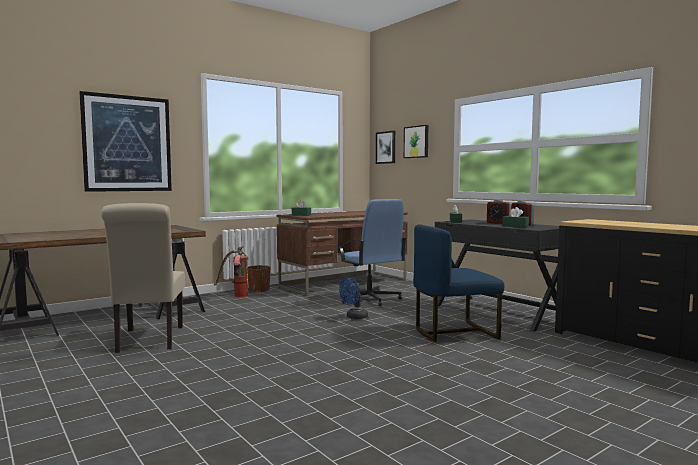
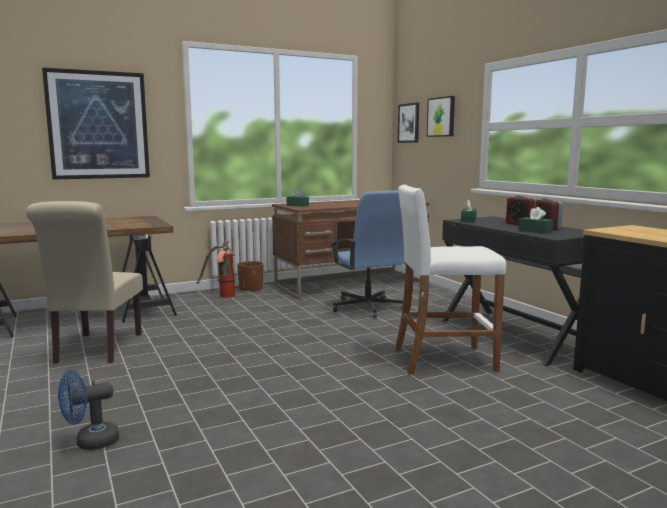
camera: 10 degrees right, 5 degrees up
blue fan [339,277,368,319] -> blue fan moved to [58,370,119,450]
blue chair [413,224,504,341] -> white stool [394,185,506,374]

